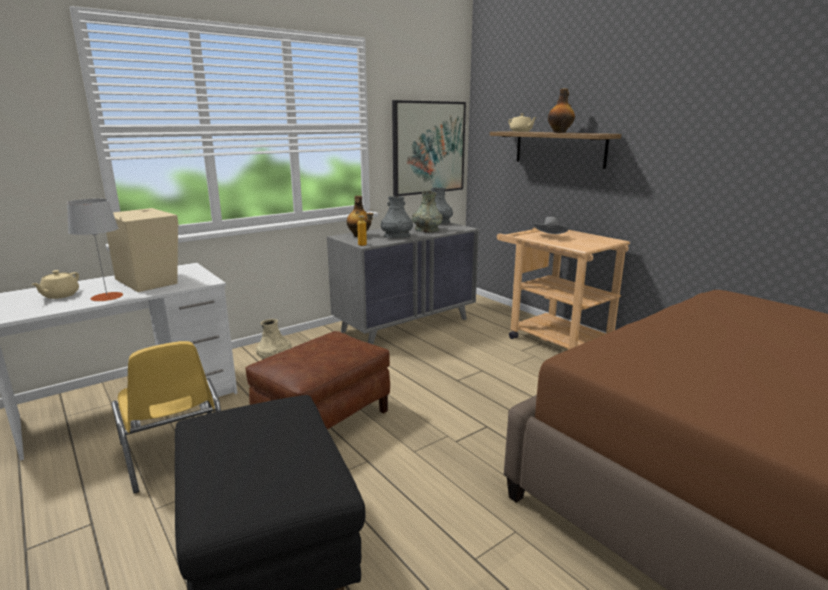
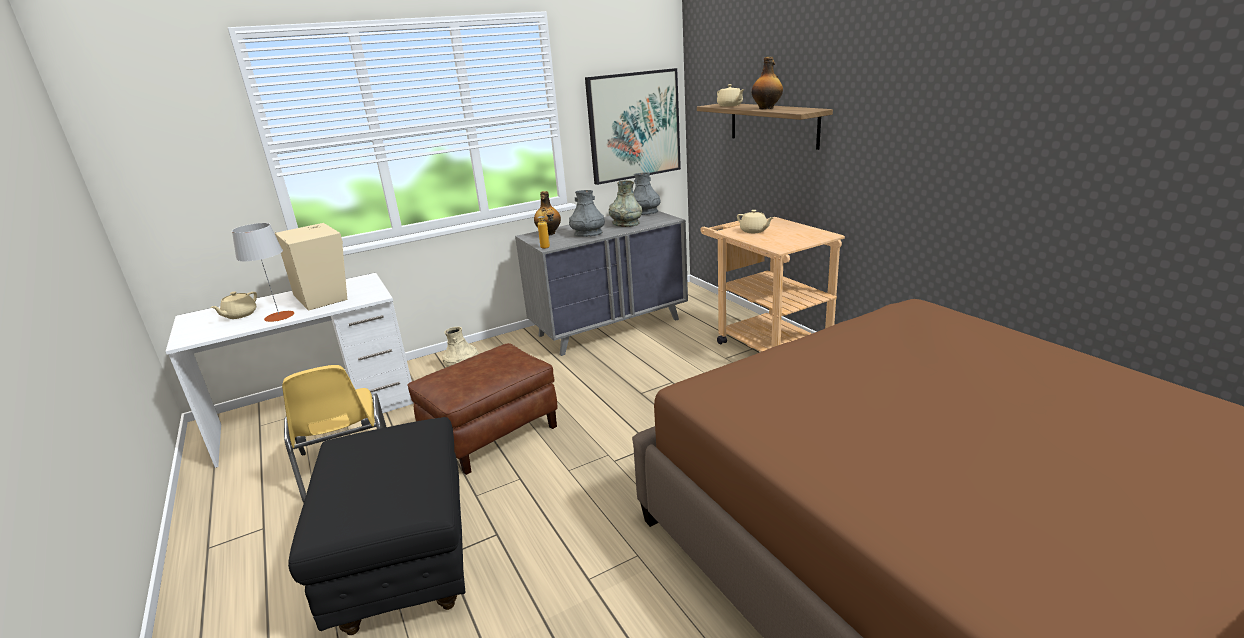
camera: 10 degrees right, 5 degrees up
grey hat [533,217,568,234] -> beige teapot [737,210,773,233]

